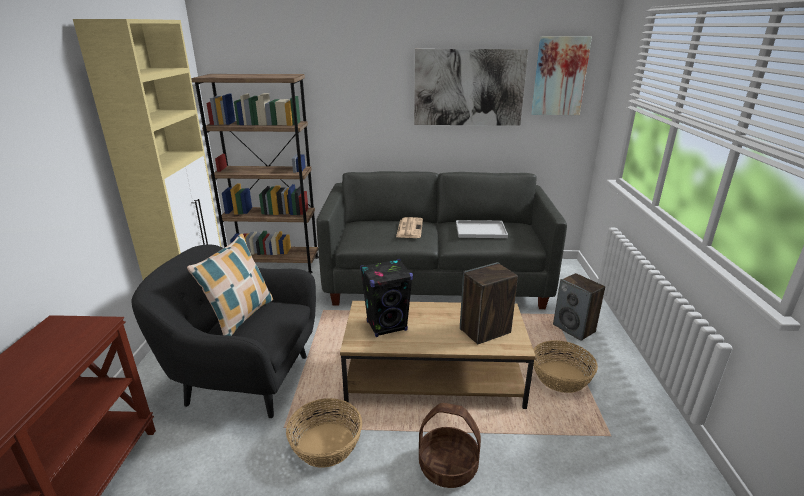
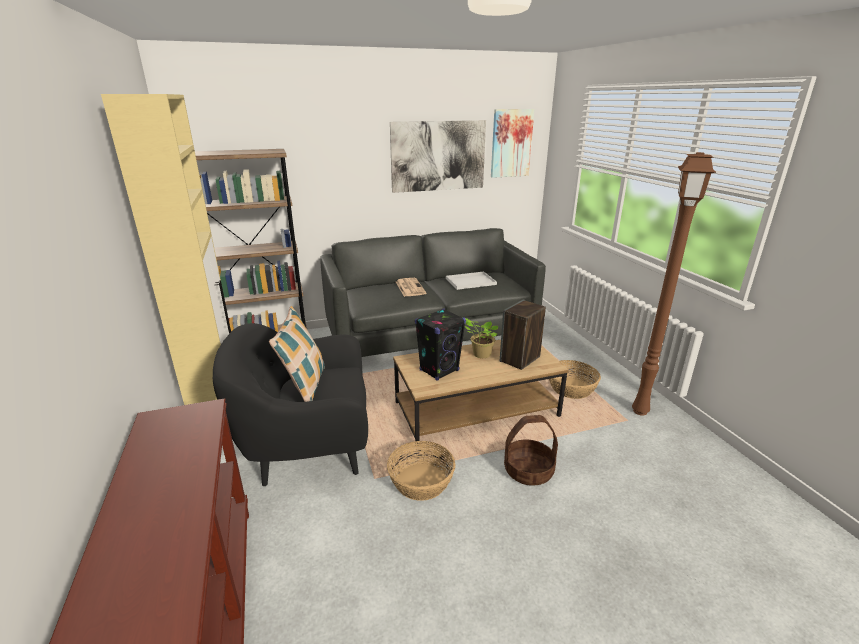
camera: 20 degrees left, 0 degrees up
speaker [553,273,605,341] -> none
none -> potted plant [462,317,498,358]
none -> brown floor lamp [632,152,716,416]

